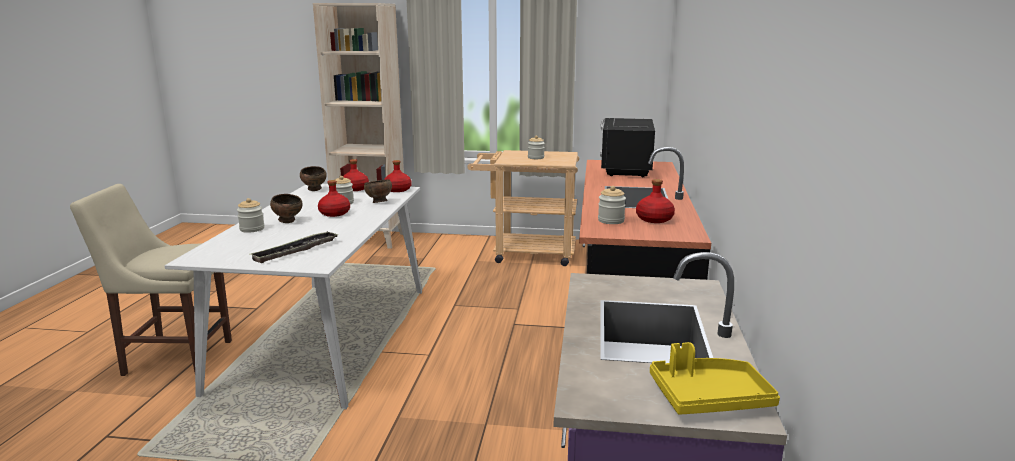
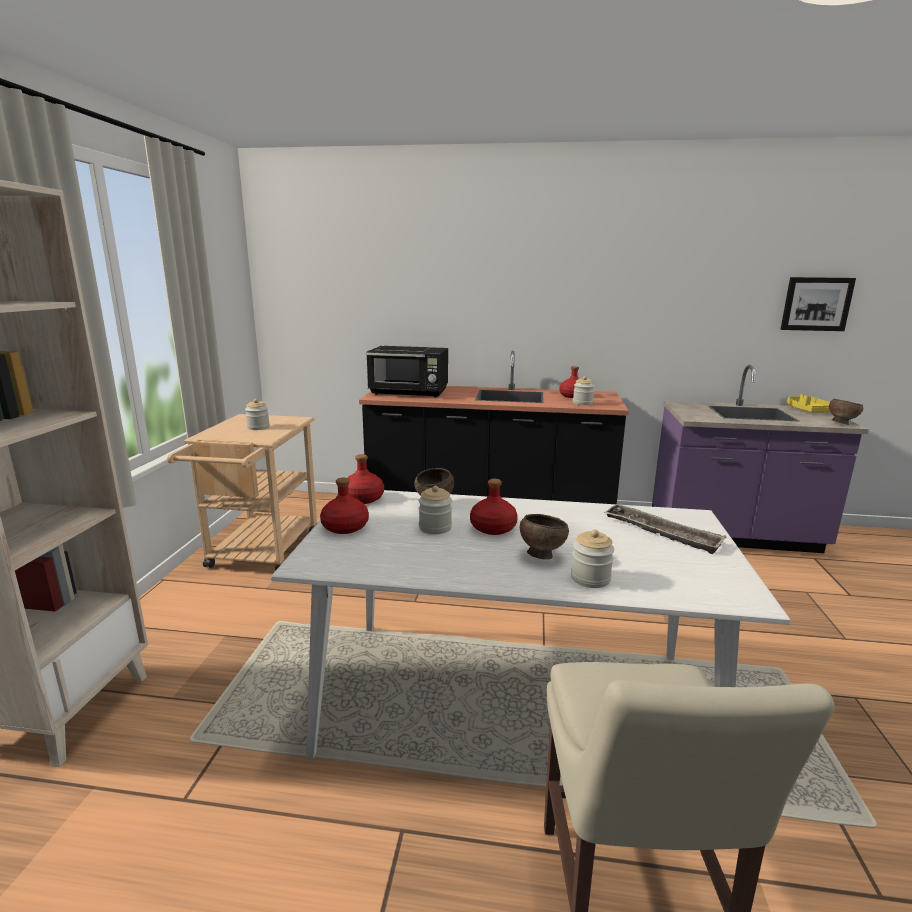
camera: 90 degrees left, 0 degrees up
brown bowl [300,166,327,191] -> brown bowl moved to [829,399,863,425]
none -> picture [781,277,856,331]

